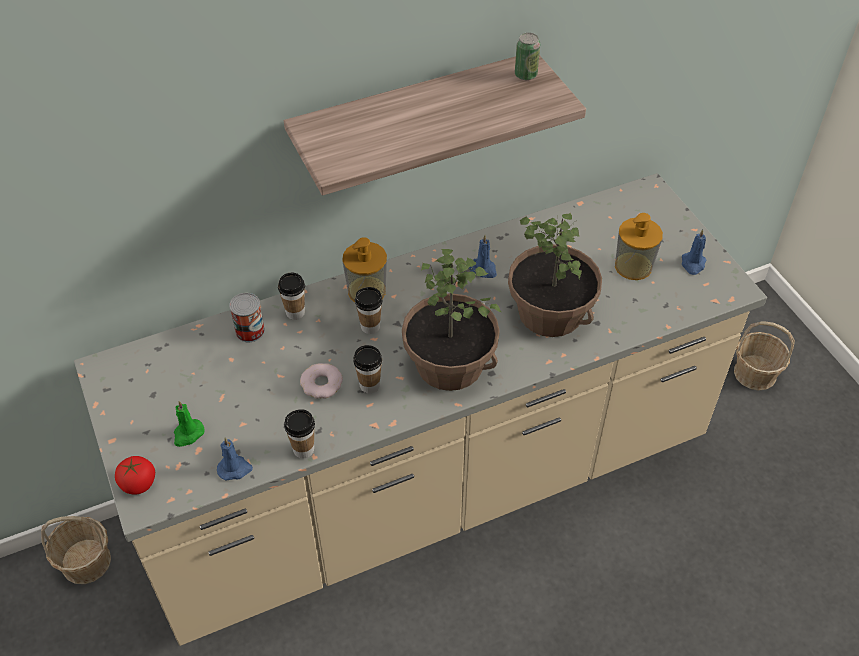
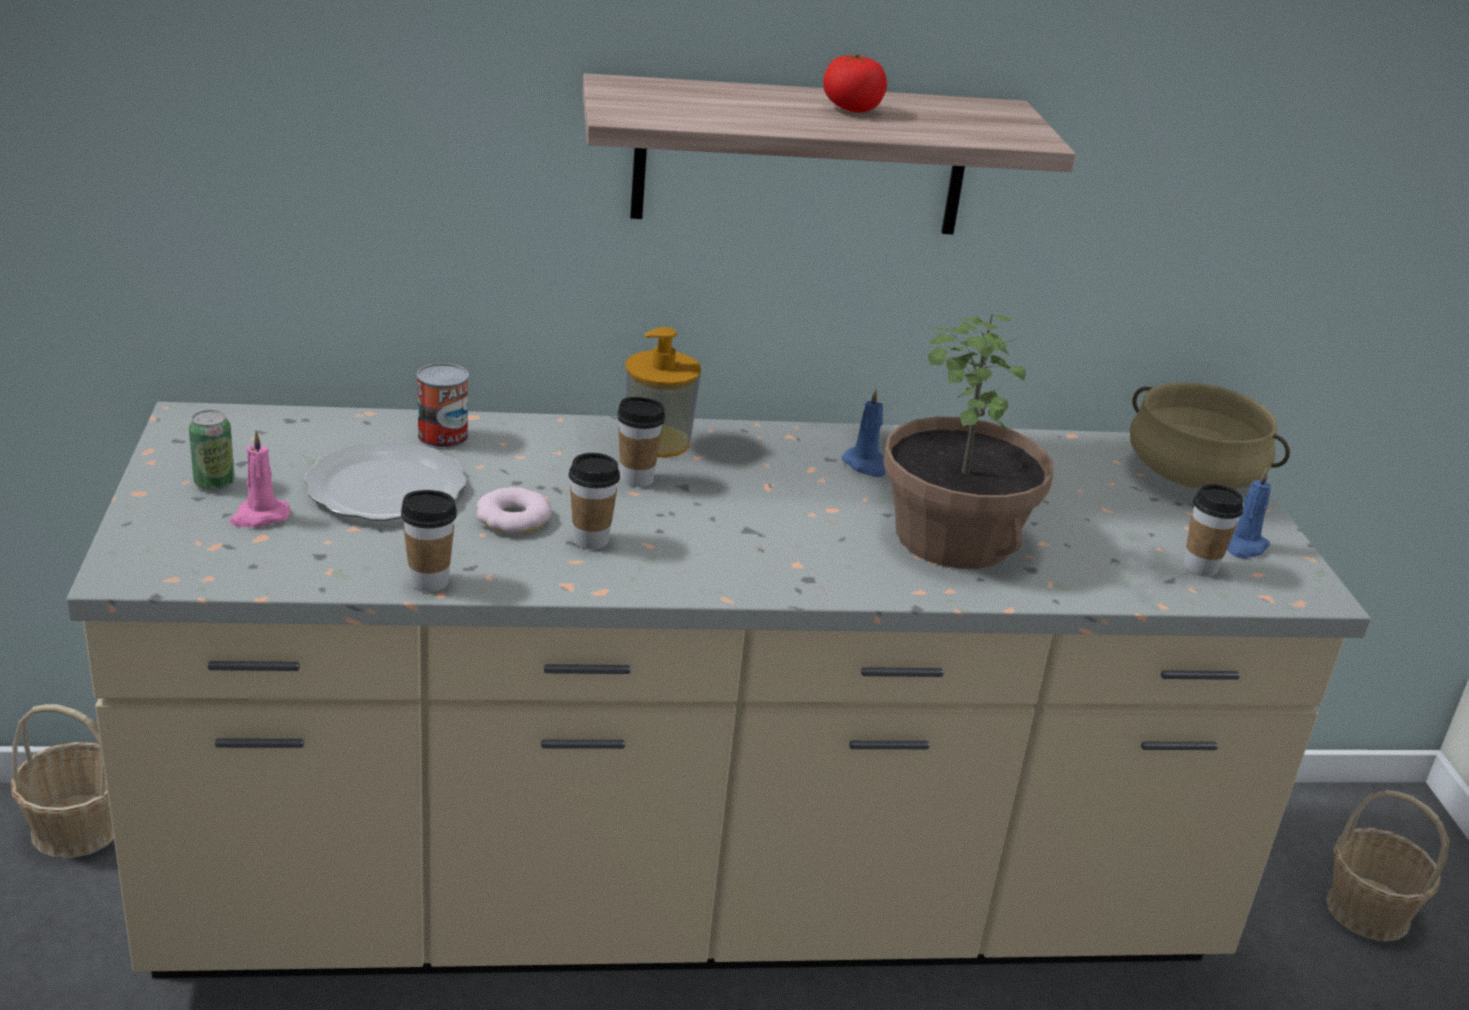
camera: 15 degrees right, 20 degrees down
tomato [115,456,155,494] -> tomato moved to [823,54,887,113]
green candle [174,401,205,447] -> pink candle [230,431,291,527]
blue candle [217,437,253,481] -> none
cup [278,273,305,320] -> cup moved to [1183,484,1243,577]
potted plant [402,249,501,391] -> none
can [515,33,540,80] -> can moved to [189,410,235,491]
soap dispenser [615,213,663,280] -> none
none -> plate [304,441,467,521]
none -> beige cooking pot [1130,382,1290,489]

